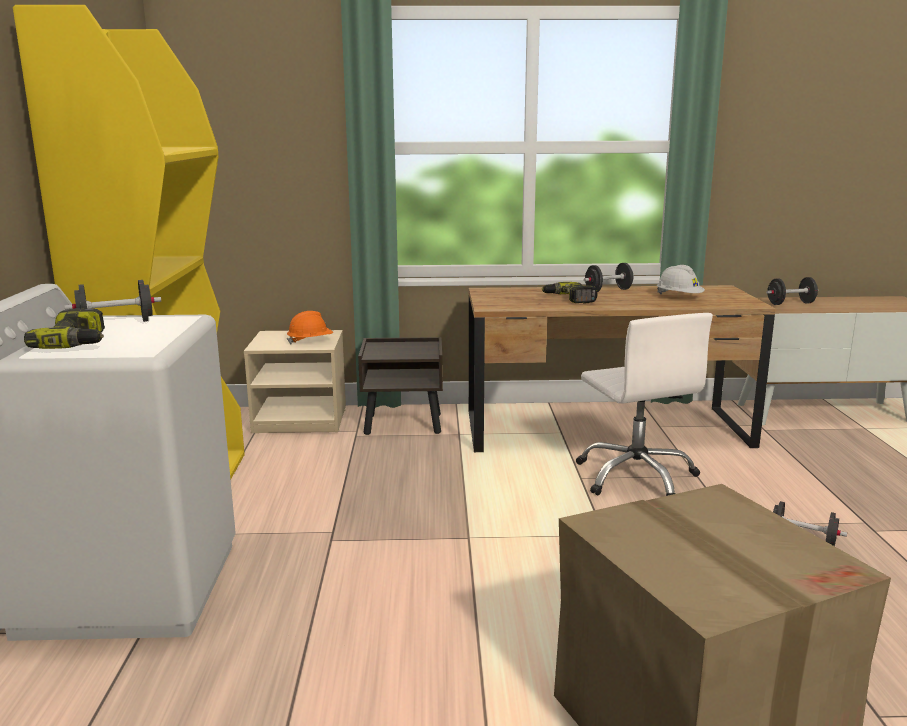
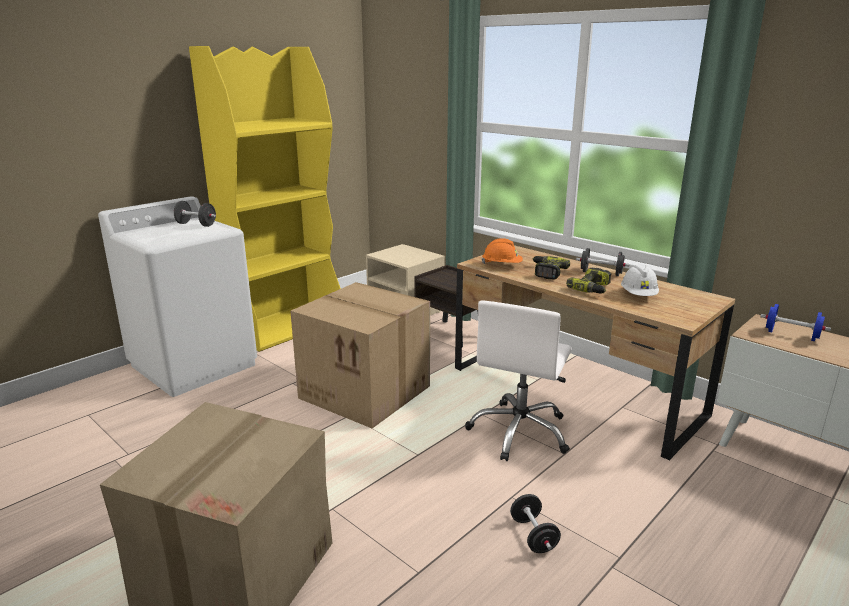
camera: 45 degrees right, 5 degrees up
power drill [24,308,105,349] -> power drill moved to [566,267,611,294]
orange hard hat [287,311,333,345] -> orange hard hat moved to [482,238,523,264]
black dumbbell [766,277,818,305] -> blue dumbbell [760,304,831,341]
none -> cardboard box [290,282,430,428]

